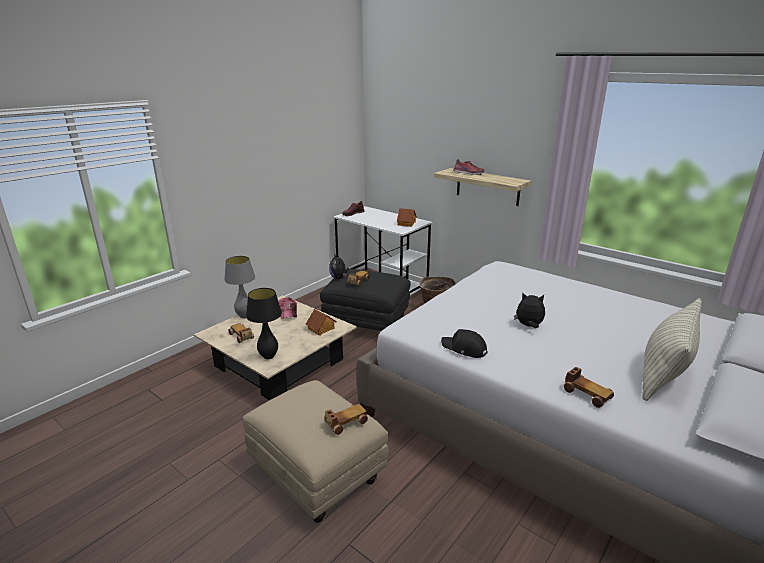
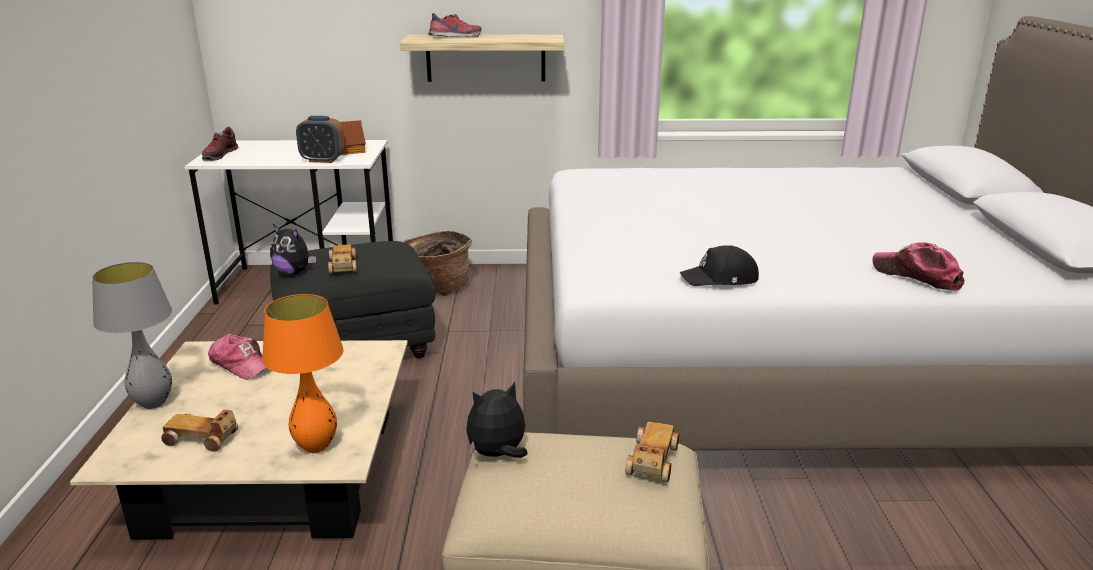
camera: 40 degrees left, 0 degrees up
black table lamp [246,288,282,359] -> orange table lamp [262,294,344,453]
toy house [306,309,337,336] -> none
plush toy [514,293,545,328] -> plush toy moved to [466,382,528,458]
toy car [564,367,614,408] -> cap [872,242,965,291]
pillow [642,298,702,401] -> none
none -> alarm clock [296,116,345,163]

